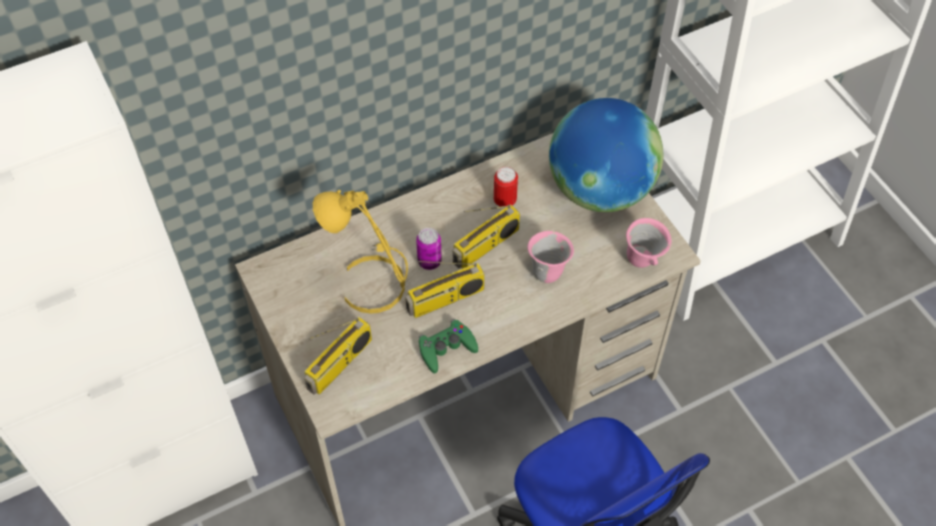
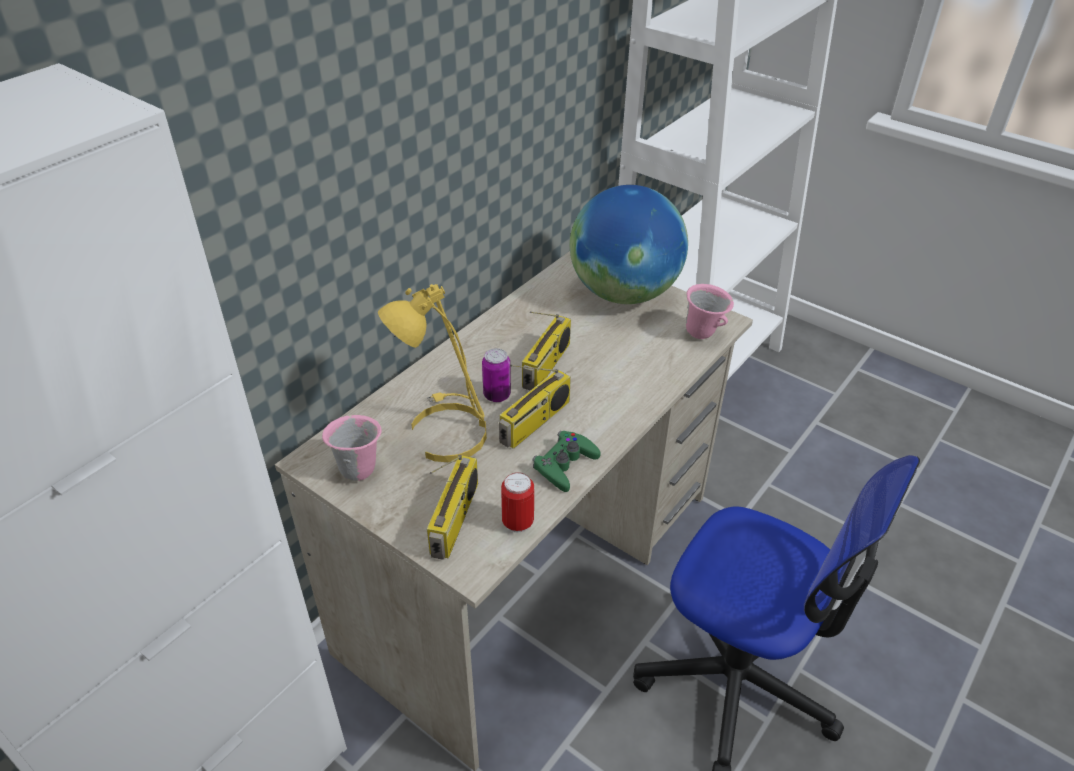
camera: 25 degrees left, 15 degrees down
can [494,167,518,208] -> can moved to [501,472,534,533]
pink mug [528,231,574,283] -> pink mug moved to [322,415,382,481]

